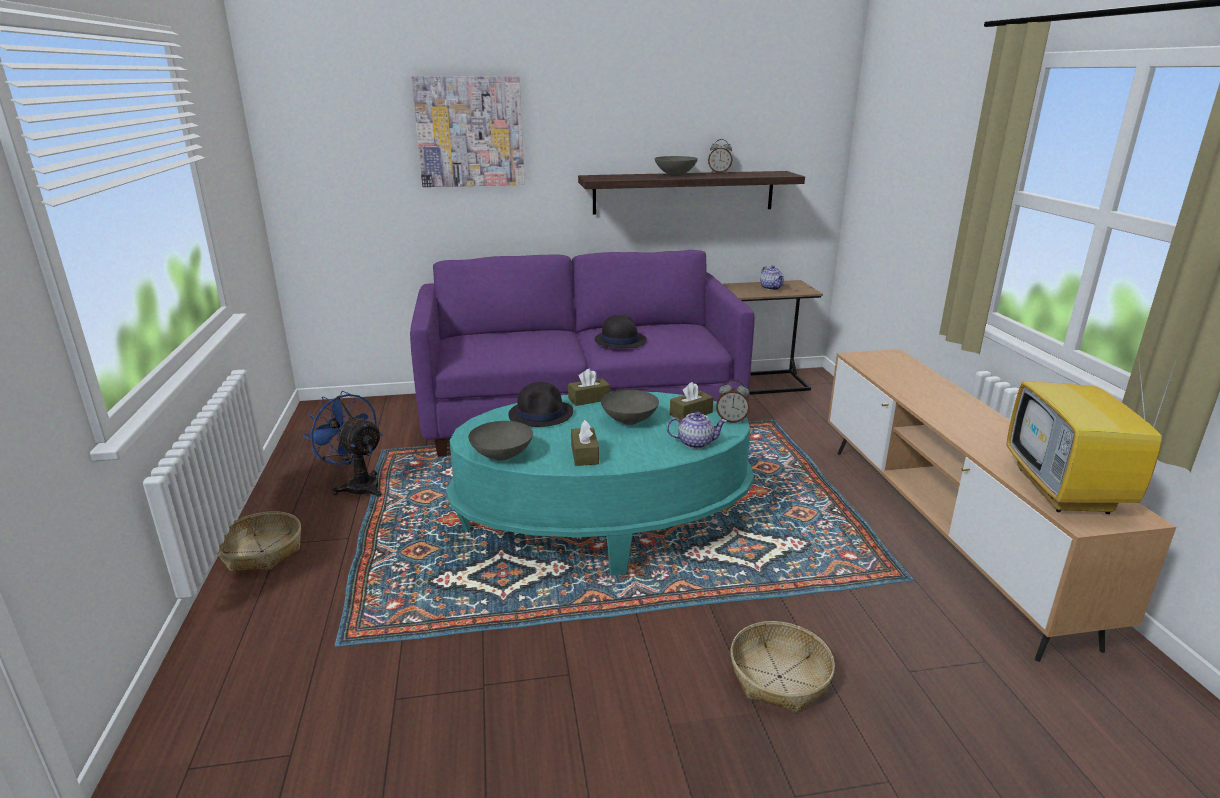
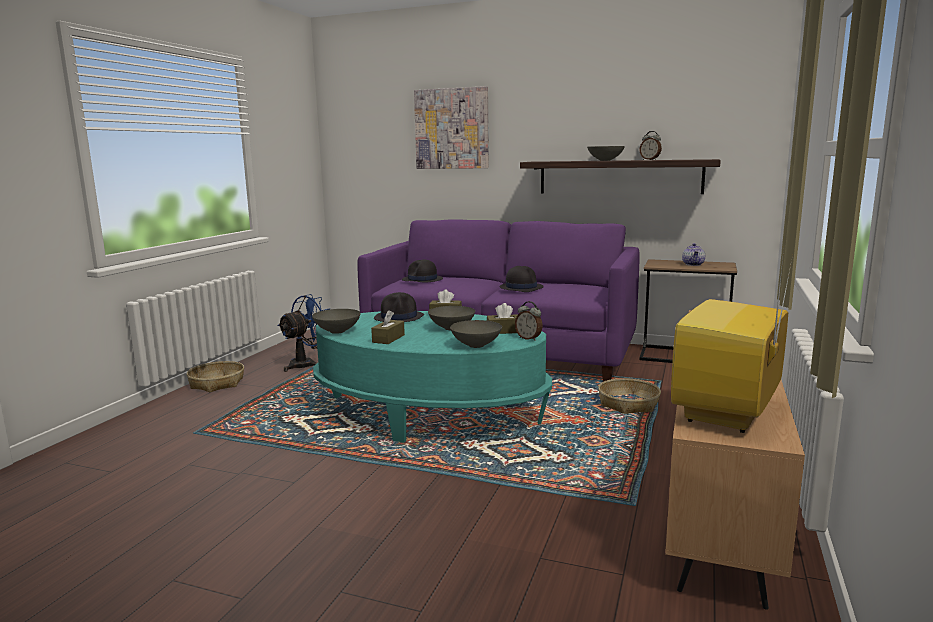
camera: 30 degrees right, 10 degrees down
blue fan [303,391,382,497] -> blue fan turned 60 degrees clockwise [277,294,330,372]
teapot [667,411,727,449] -> grey bowl [450,320,502,348]
basket [730,621,835,713] -> basket moved to [598,378,661,414]
none -> black hat [402,259,443,283]

